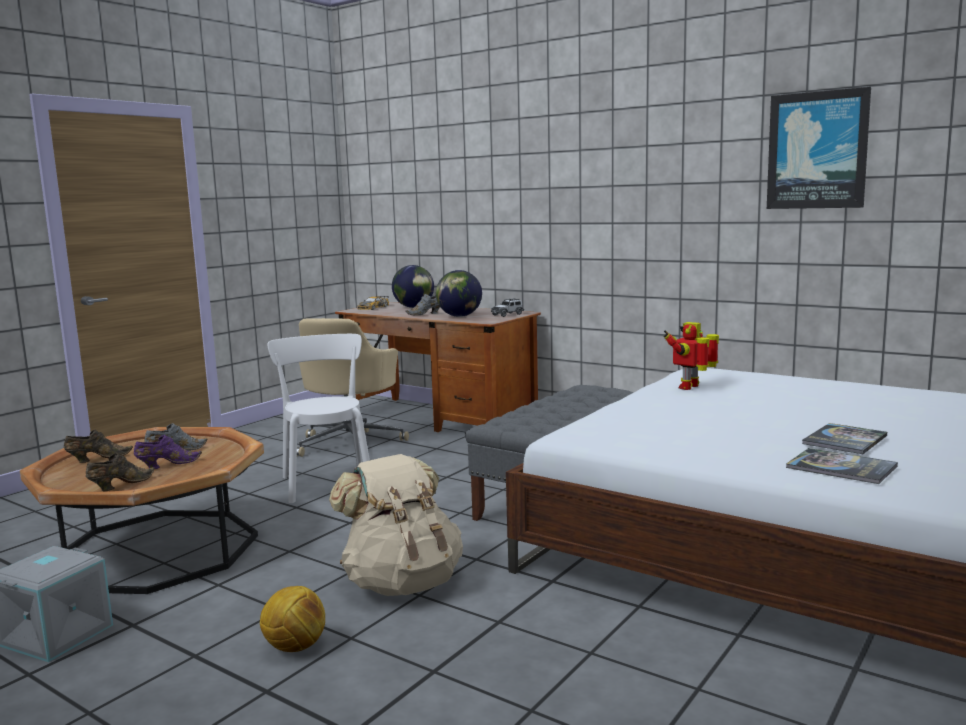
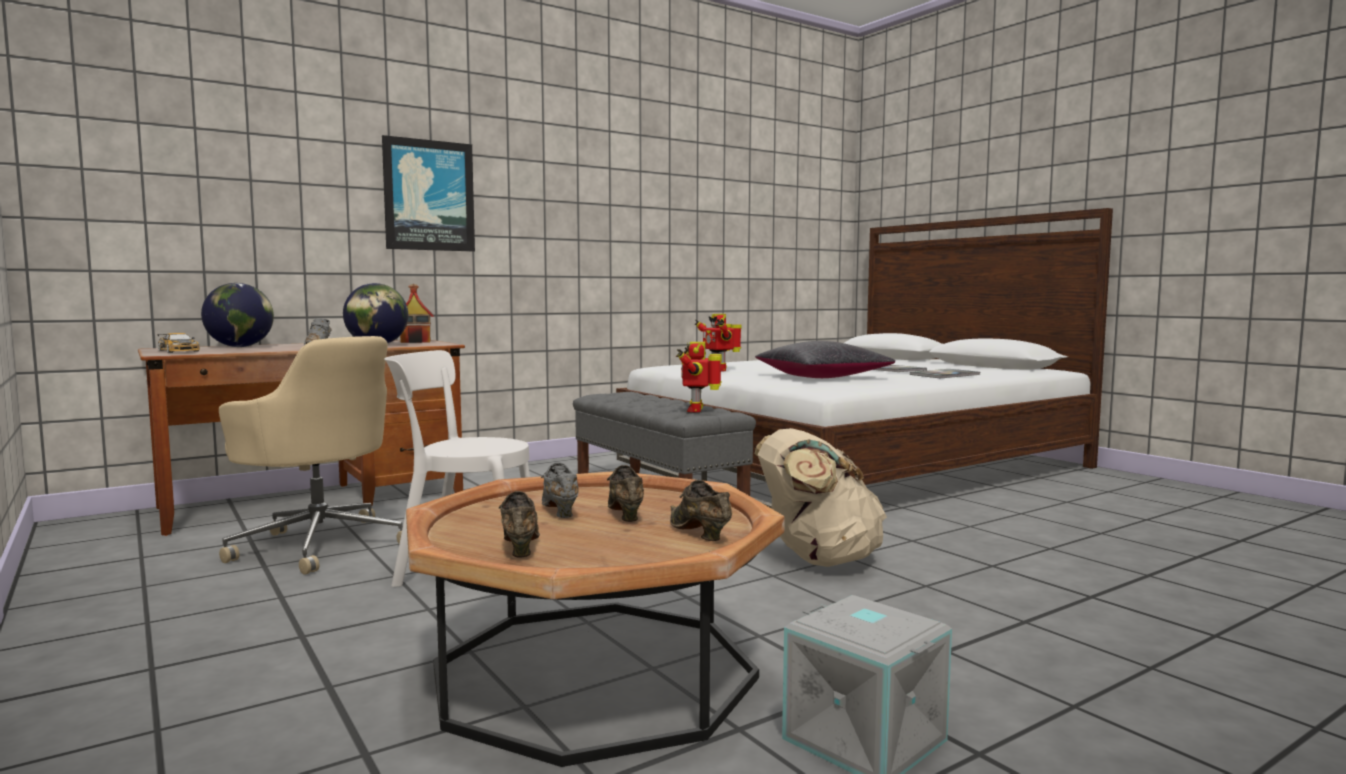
camera: 70 degrees left, 5 degrees down
purple shoe [134,435,202,469] -> brown shoe [607,465,644,522]
football [260,586,325,652] -> none
toy car [491,298,524,317] -> toy house [400,284,434,343]
picture [767,87,871,209] -> picture moved to [382,135,475,252]
none -> toy robot [676,342,722,413]
none -> black pillow [755,341,895,378]

